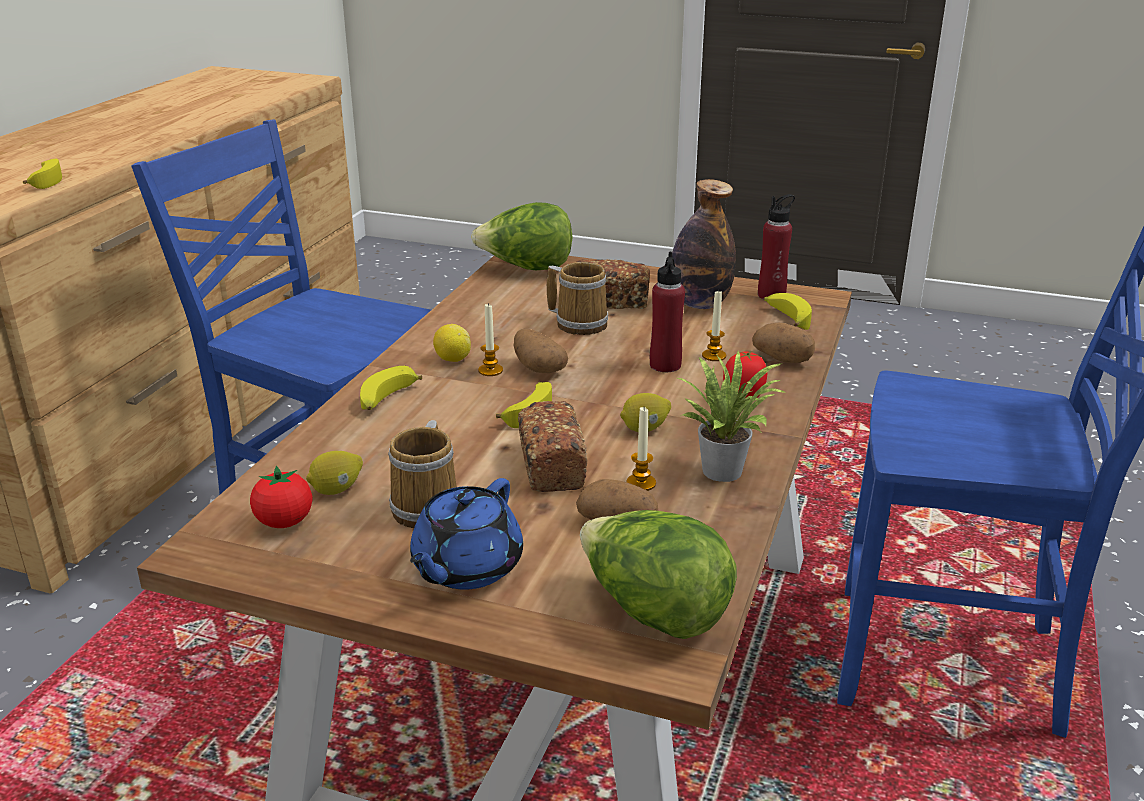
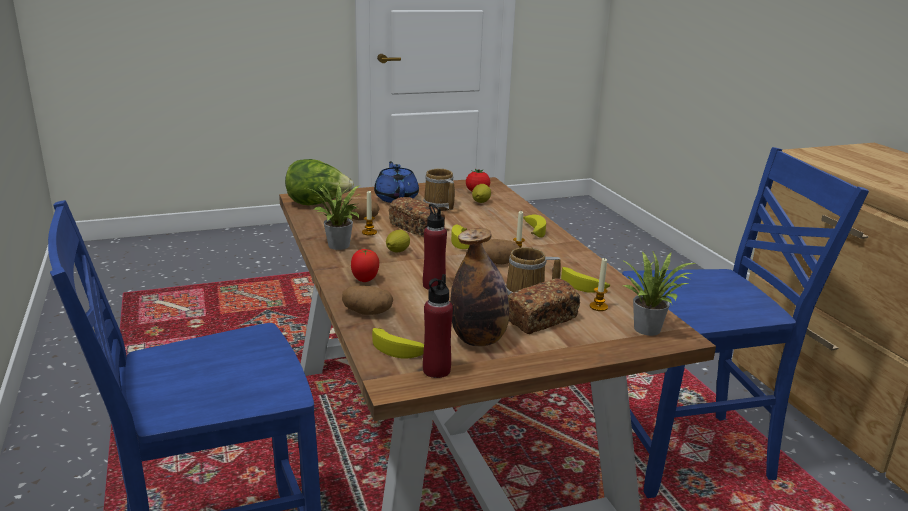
camera: 140 degrees right, 5 degrees down
banana [23,159,62,189] -> banana moved to [561,267,610,293]
lemon [433,324,471,362] -> none
lettuce [471,202,573,270] -> potted plant [622,250,695,336]
candle [702,289,726,361] -> candle moved to [590,258,608,311]

